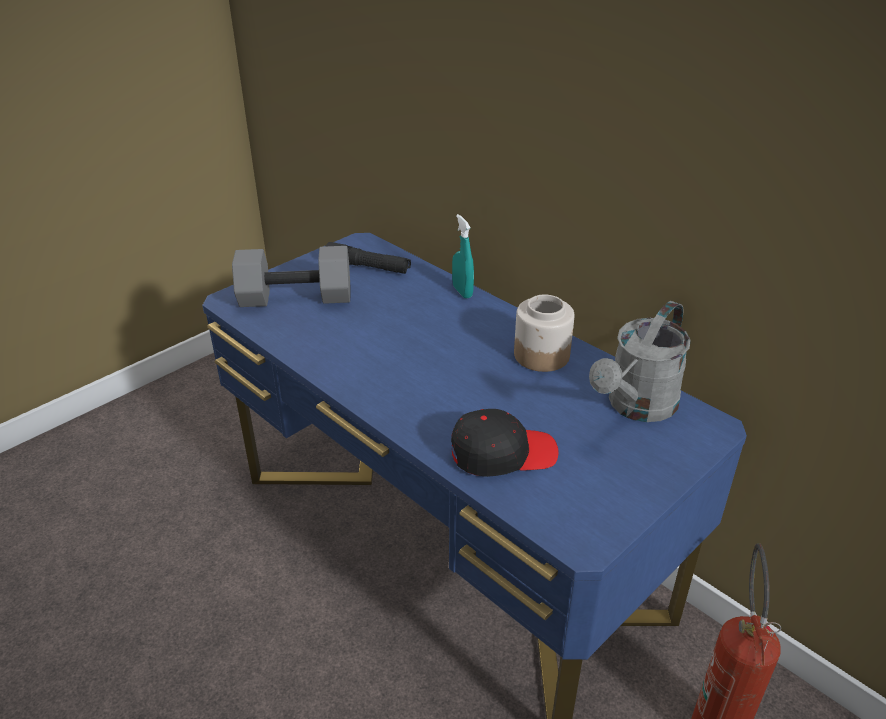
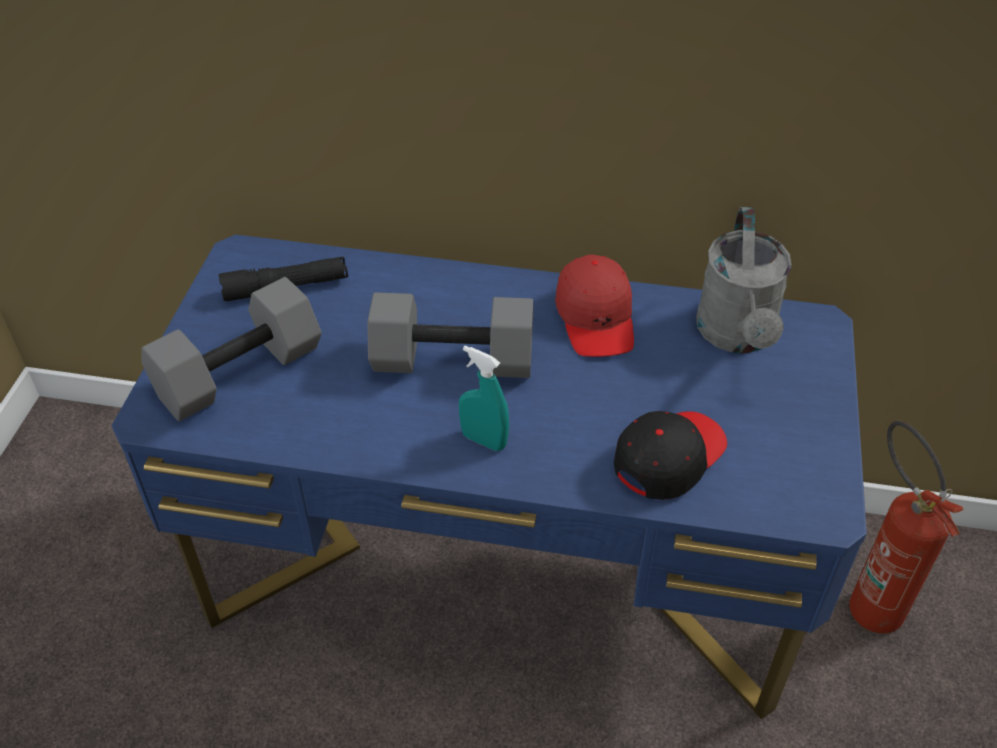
camera: 35 degrees left, 10 degrees up
turquoise spray bottle [452,214,474,299] -> turquoise spray bottle moved to [459,346,509,451]
jar [514,295,574,372] -> red cap [555,255,634,357]
none -> grey dumbbell [367,292,533,378]

